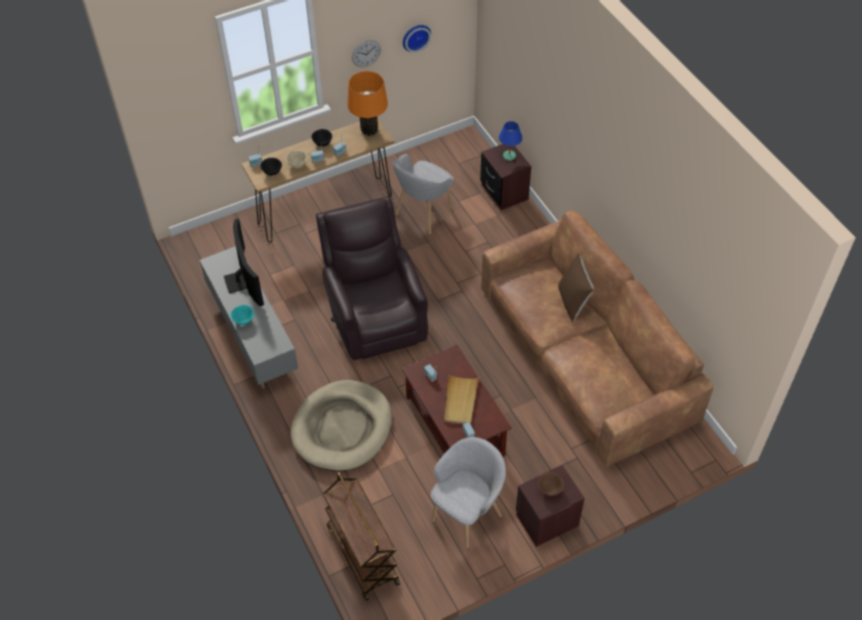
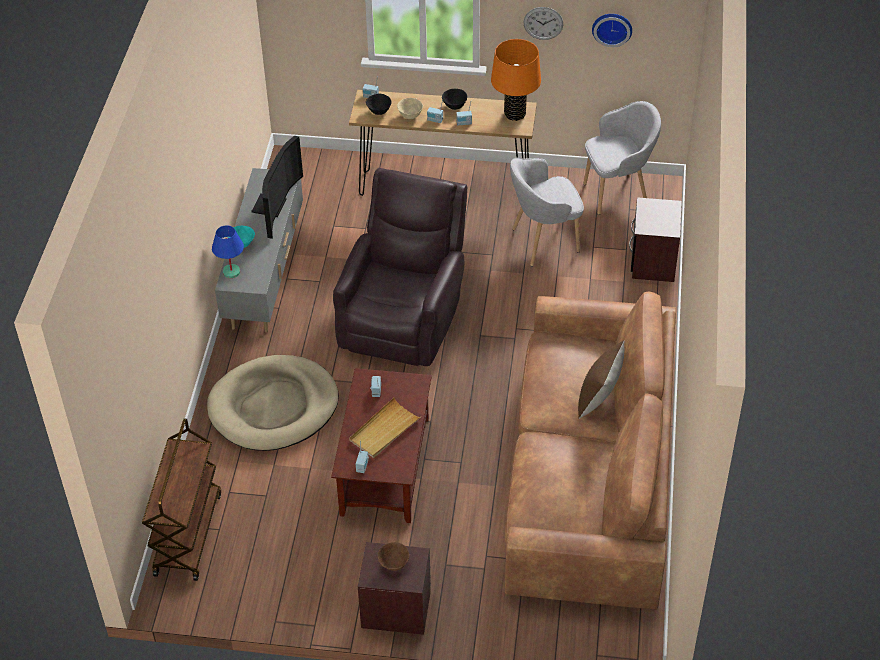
camera: 35 degrees right, 5 degrees down
grey armchair [431,437,506,549] -> grey armchair moved to [583,101,661,215]
blue table lamp [499,121,522,161] -> blue table lamp moved to [212,225,244,278]

